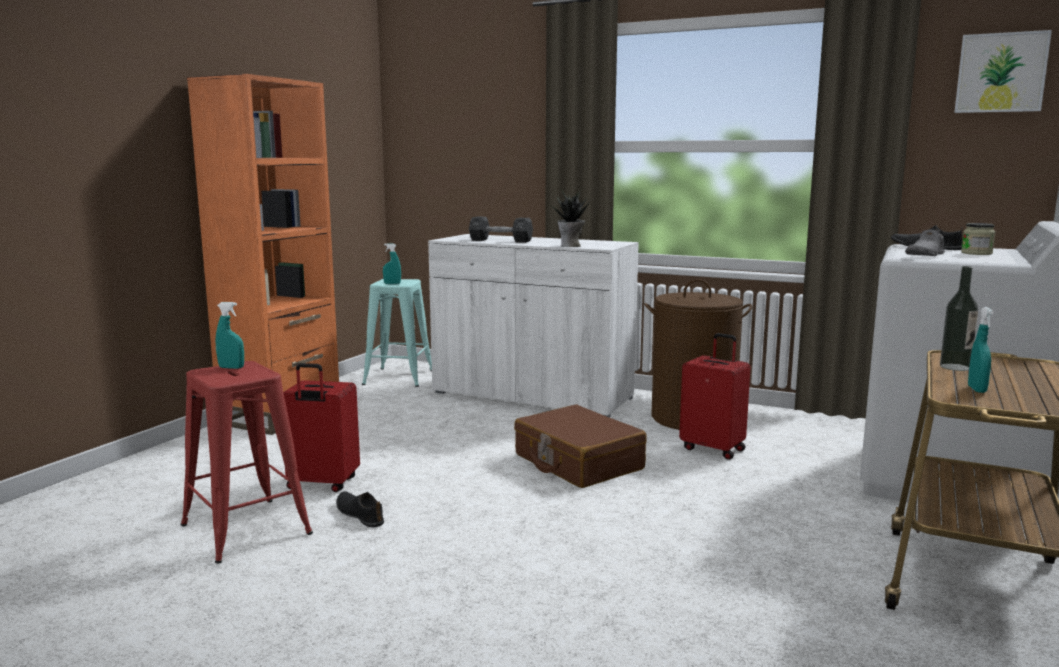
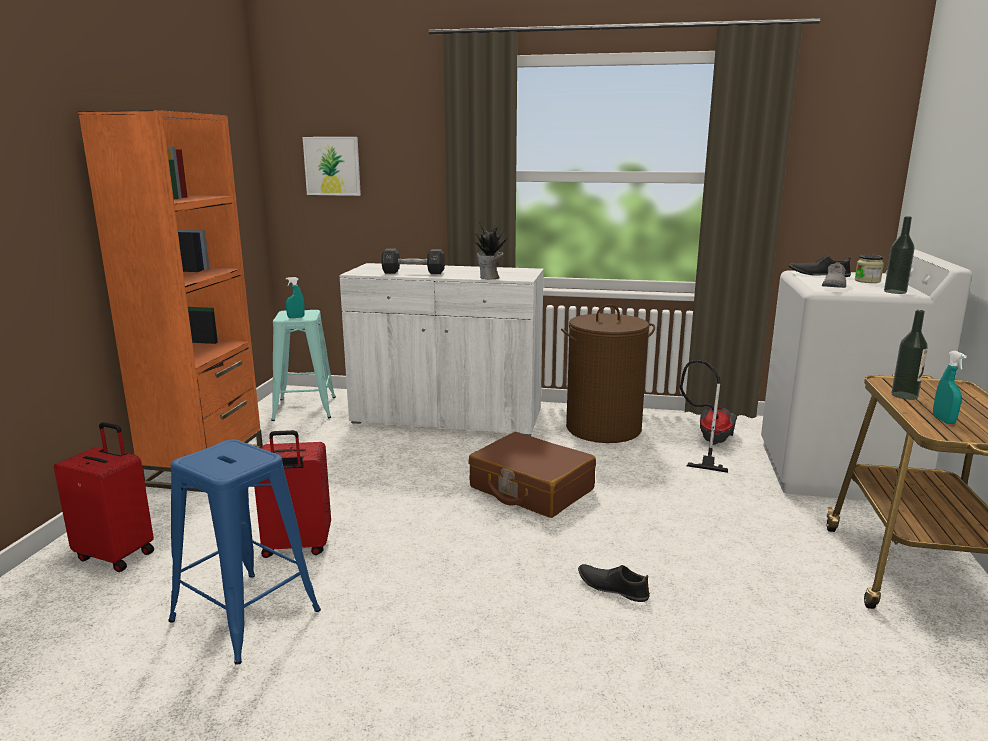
camera: 15 degrees left, 5 degrees up
red stool [181,361,313,564] -> blue stool [168,439,321,664]
turquoise spray bottle [216,302,244,369] -> none
black shoe [337,491,384,527] -> black shoe moved to [578,564,650,602]
red suitcase [679,333,751,460] -> red suitcase moved to [54,422,154,572]
picture [954,30,1052,113] -> picture moved to [303,137,361,196]
none -> vacuum cleaner [680,360,737,473]
none -> bottle [884,216,915,294]

